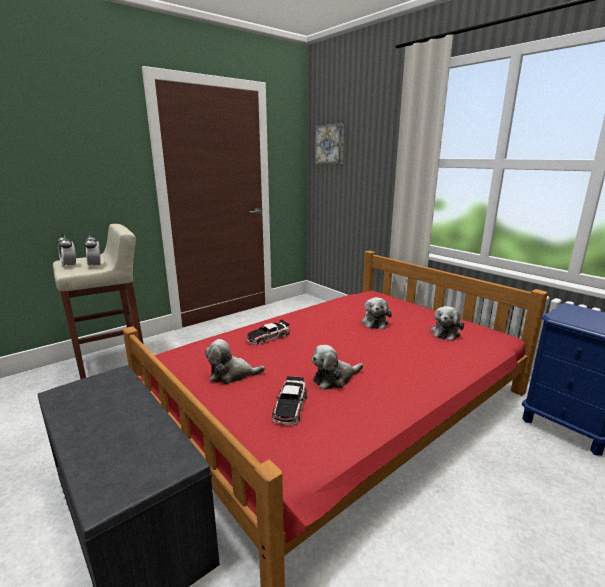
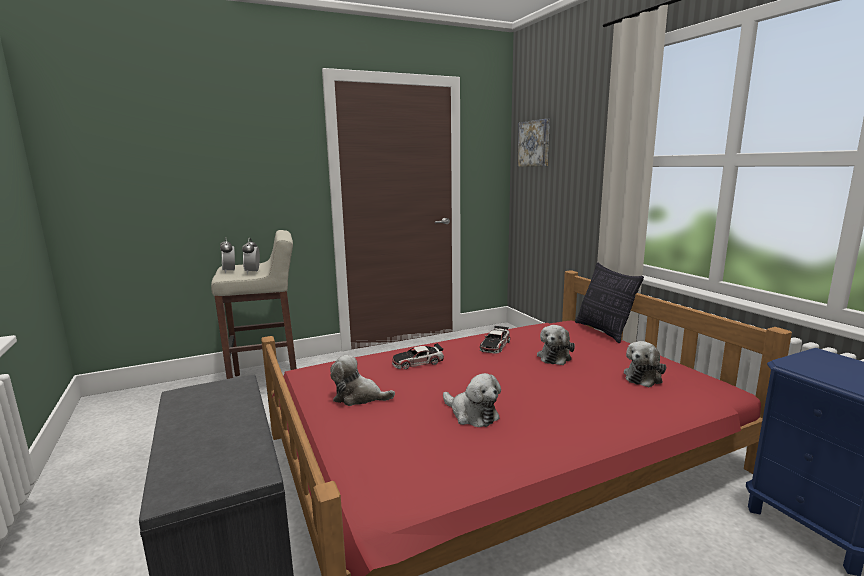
camera: 15 degrees right, 5 degrees down
toy car [272,376,307,425] -> toy car moved to [480,326,510,354]
plush toy [312,345,363,390] -> plush toy turned 120 degrees counterclockwise [443,373,501,427]
none -> pillow [575,262,644,343]

